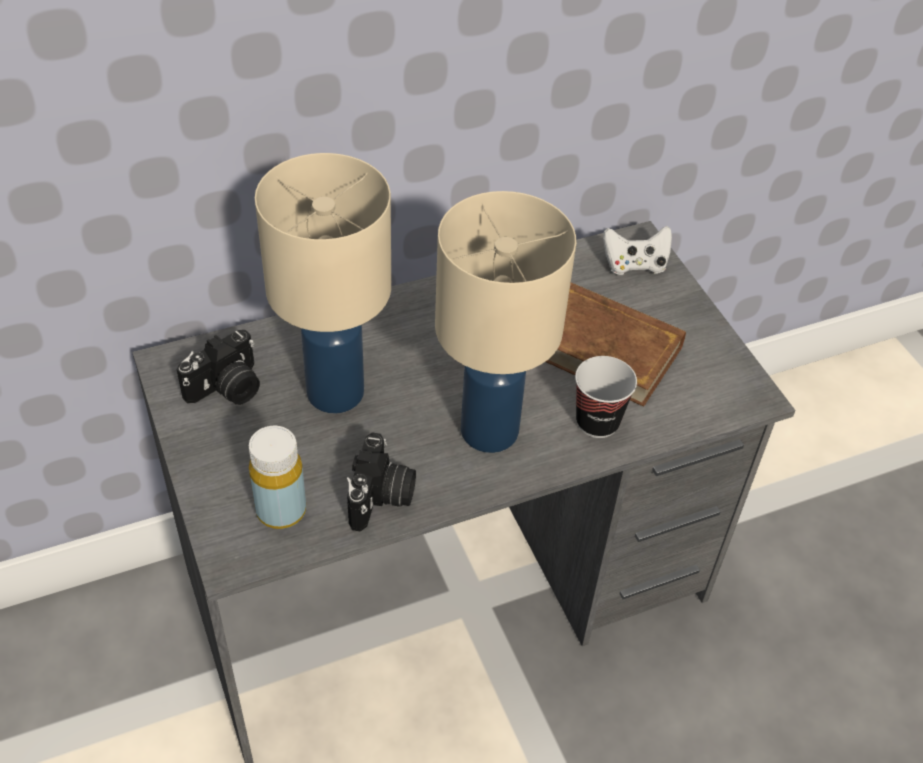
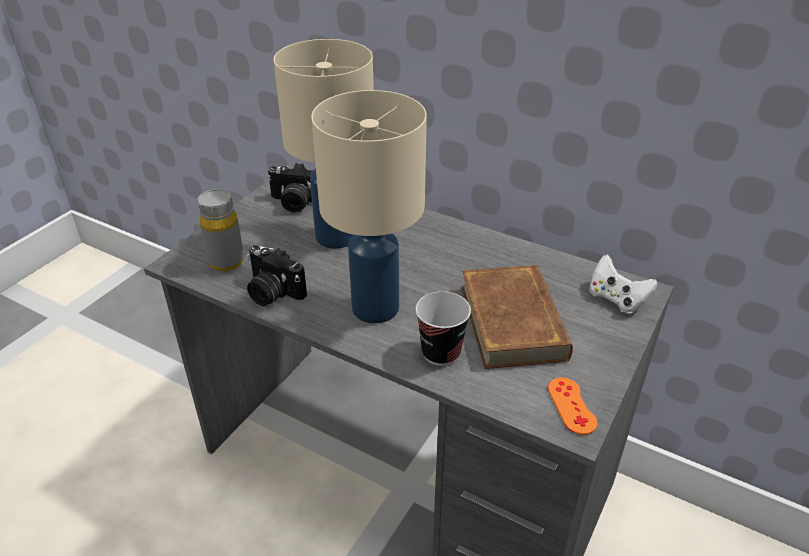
camera: 55 degrees right, 10 degrees down
yellow bottle [249,426,306,529] -> grey bottle [198,189,244,271]
camera [347,432,416,532] -> camera turned 60 degrees clockwise [247,245,307,306]
none -> orange game controller [548,377,597,435]

